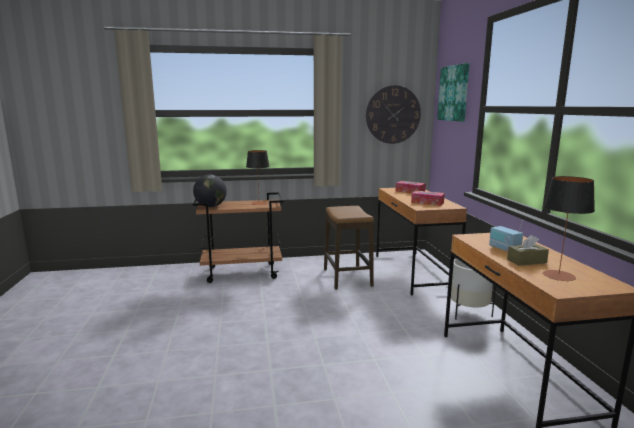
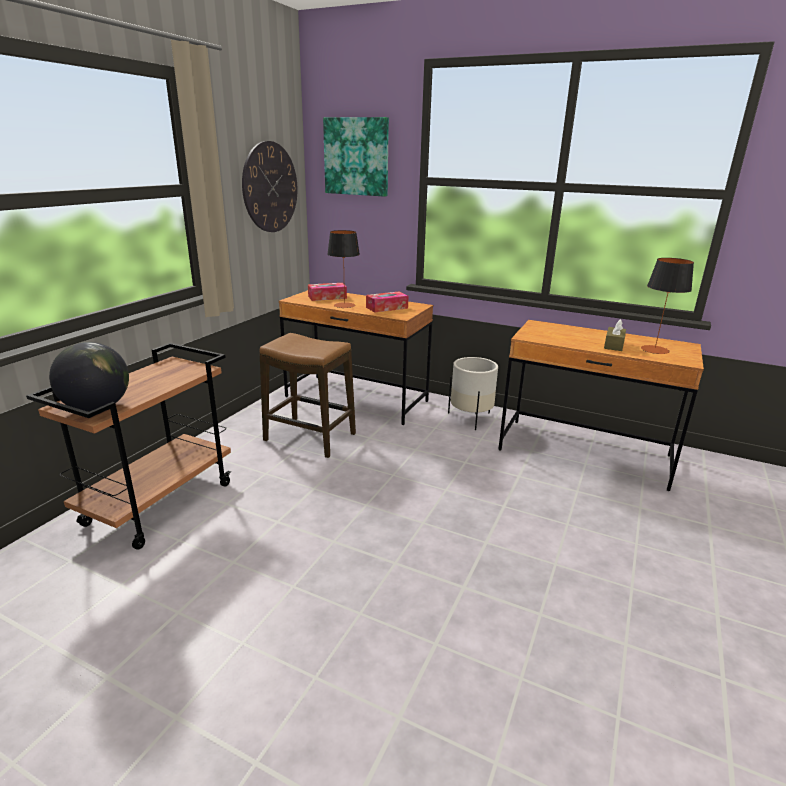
camera: 55 degrees left, 10 degrees up
table lamp [246,150,270,205] -> table lamp moved to [327,230,360,308]
radio [489,220,523,251] -> none

